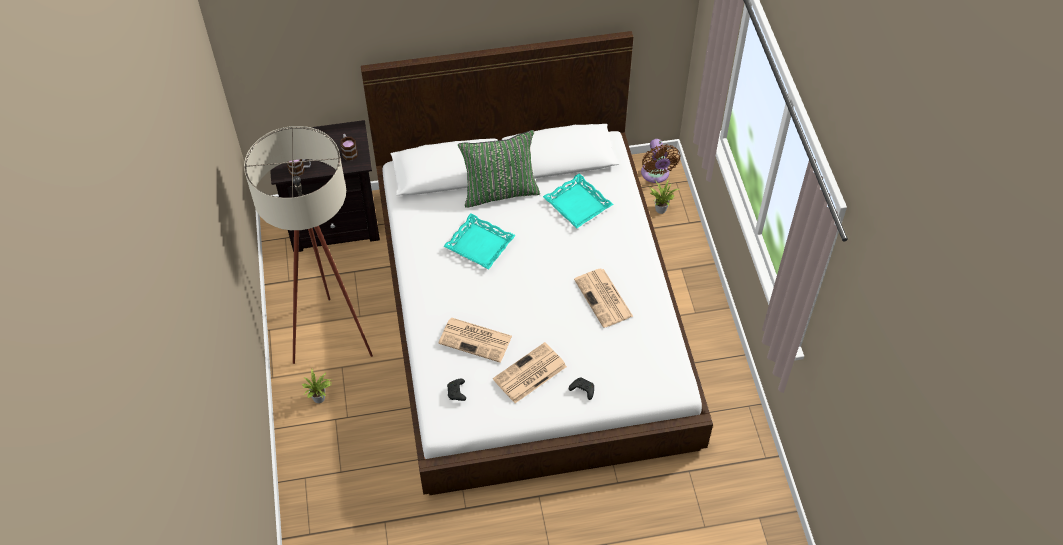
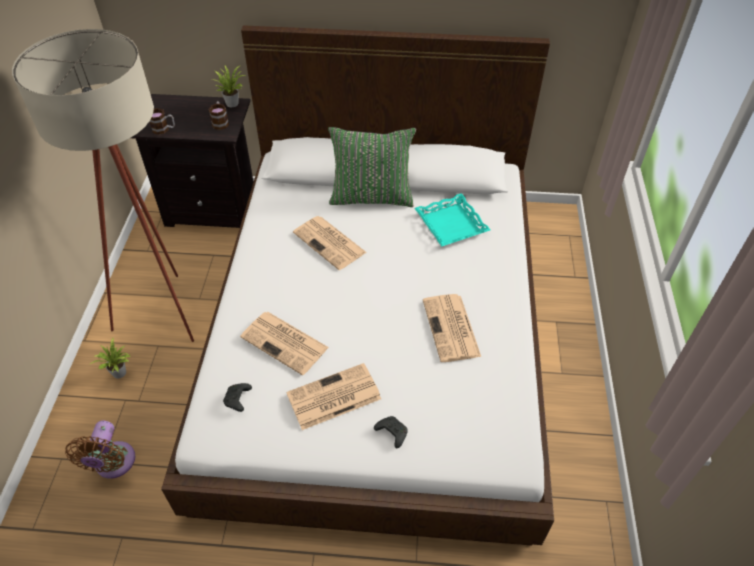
camera: 15 degrees right, 5 degrees down
turquoise tray [443,213,516,269] -> newspaper [293,216,367,270]
brown fan [641,139,680,183] -> brown fan moved to [65,421,135,479]
potted plant [649,179,679,214] -> potted plant moved to [215,65,246,107]

